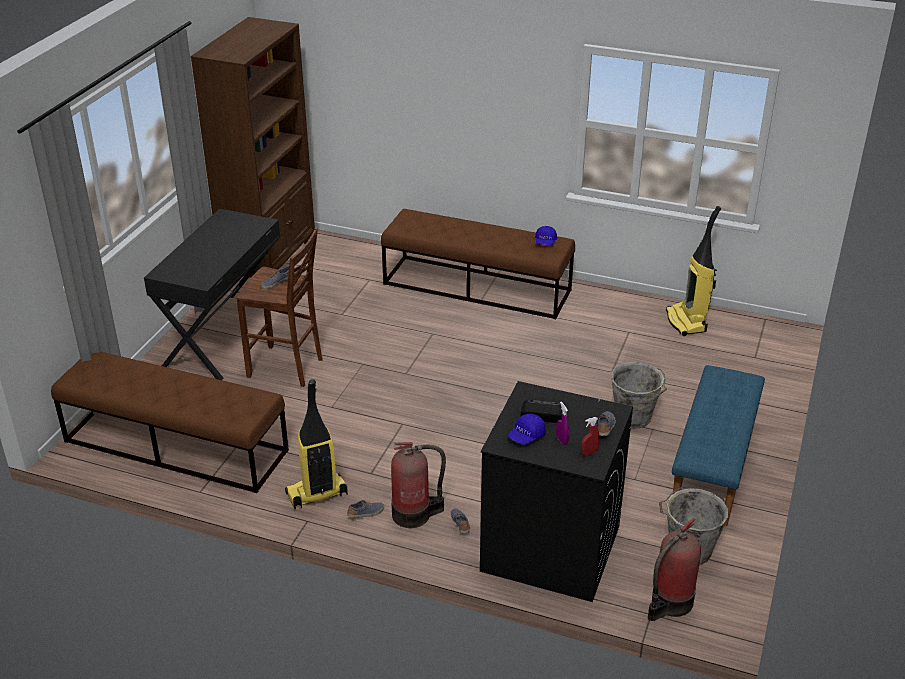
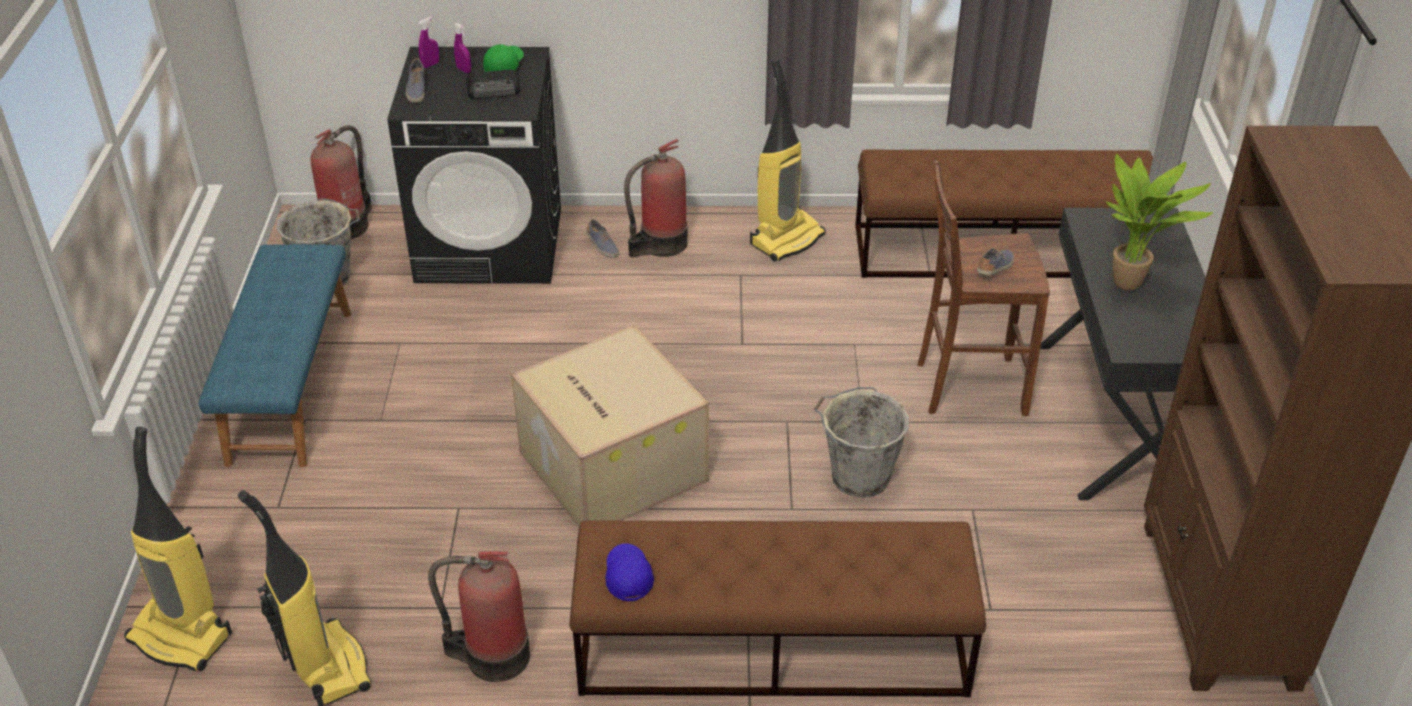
camera: 160 degrees right, 5 degrees up
shoe [347,500,384,518] -> none
blue cap [508,414,546,445] -> green cap [483,44,524,72]
red spray bottle [581,417,600,456] -> purple spray bottle [418,17,439,68]
grey bucket [611,362,667,428] -> grey bucket moved to [814,387,909,498]
none -> vacuum cleaner [124,427,232,672]
none -> fire extinguisher [428,552,530,682]
none -> cardboard box [511,325,709,527]
none -> potted plant [1105,154,1213,291]

